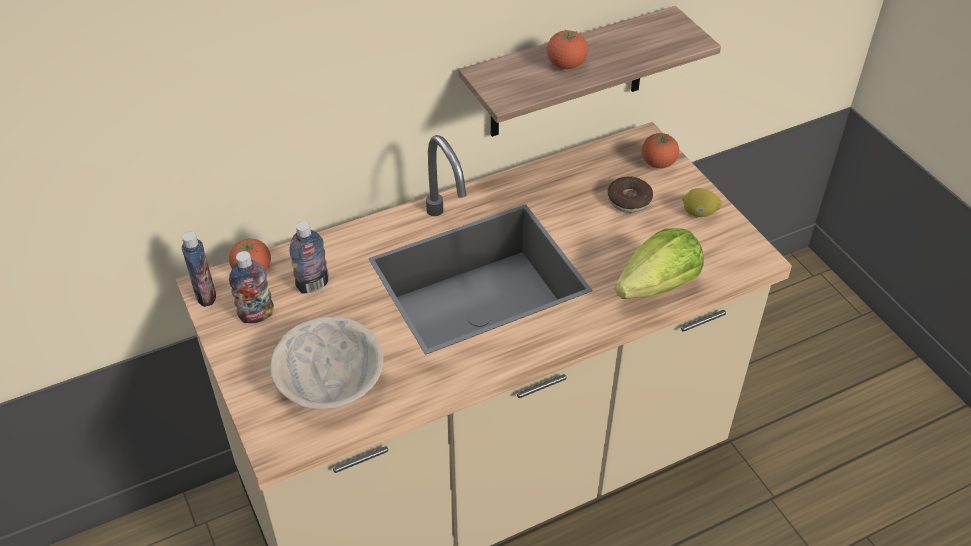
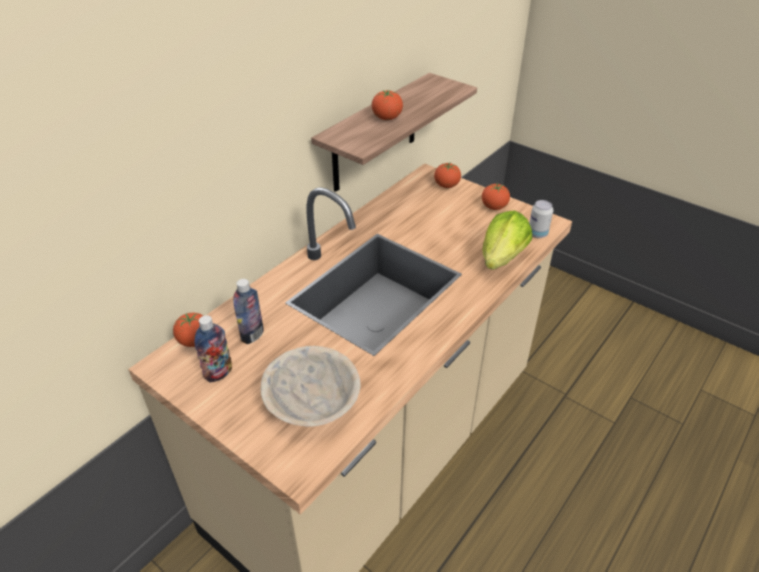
camera: 25 degrees left, 5 degrees down
bottle [182,231,216,307] -> none
donut [607,176,653,213] -> none
lemon [682,188,722,217] -> tomato [482,183,510,210]
none -> can [529,200,553,238]

